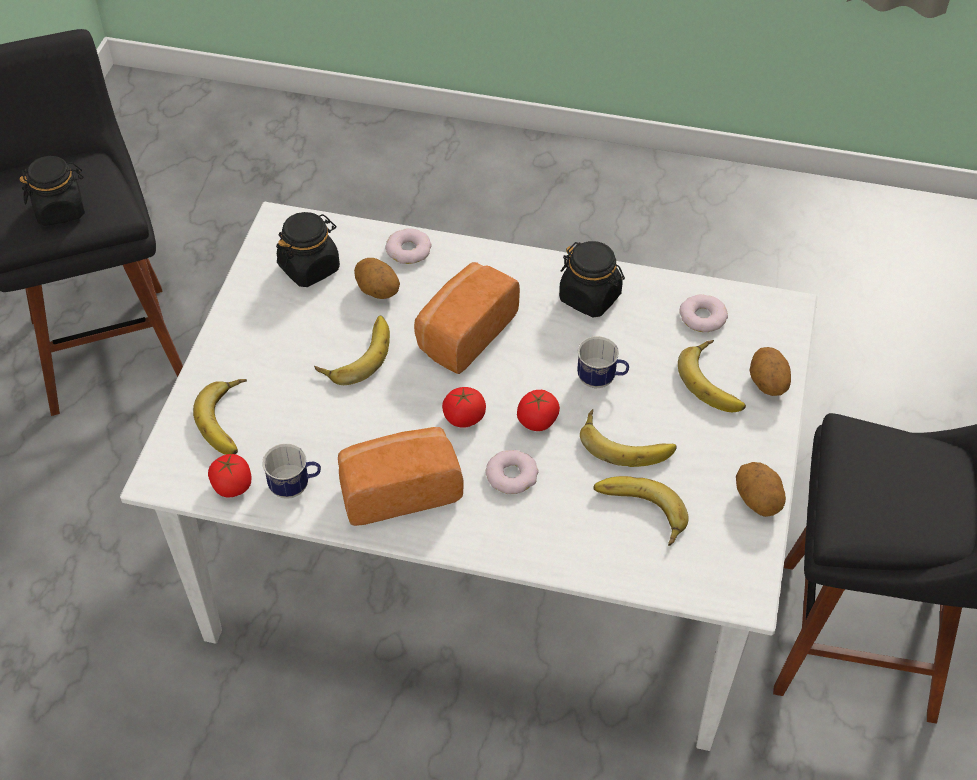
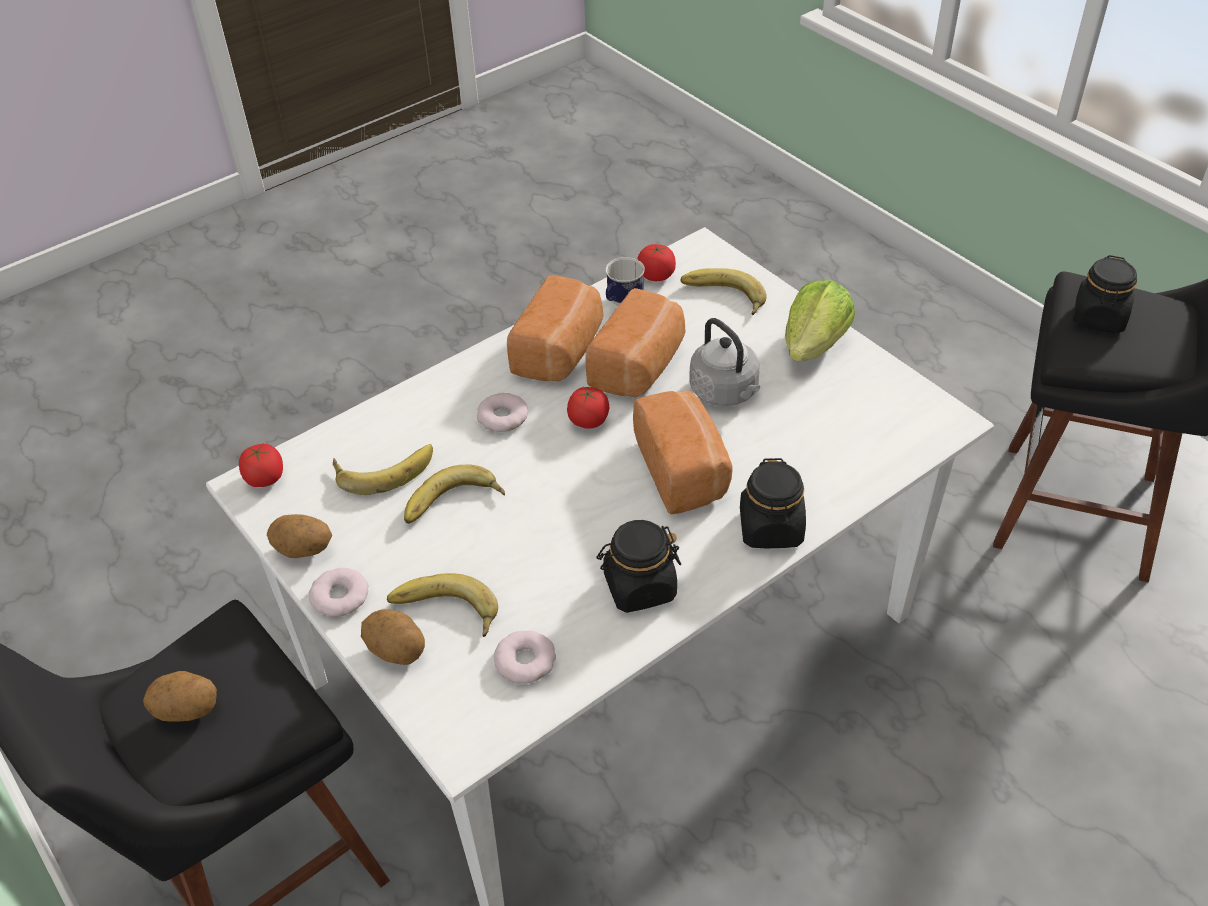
camera: 130 degrees right, 5 degrees down
black jar [276,212,340,287] -> black jar moved to [740,458,806,548]
banana [314,316,390,385] -> grey kettle [689,318,760,406]
potato [354,258,400,299] -> potato moved to [143,671,217,722]
donut [385,228,432,264] -> donut moved to [308,568,368,617]
tomato [517,390,560,431] -> tomato moved to [239,444,283,487]
mug [577,336,629,388] -> none
none -> bread [585,288,686,398]
none -> lettuce [785,280,855,362]

